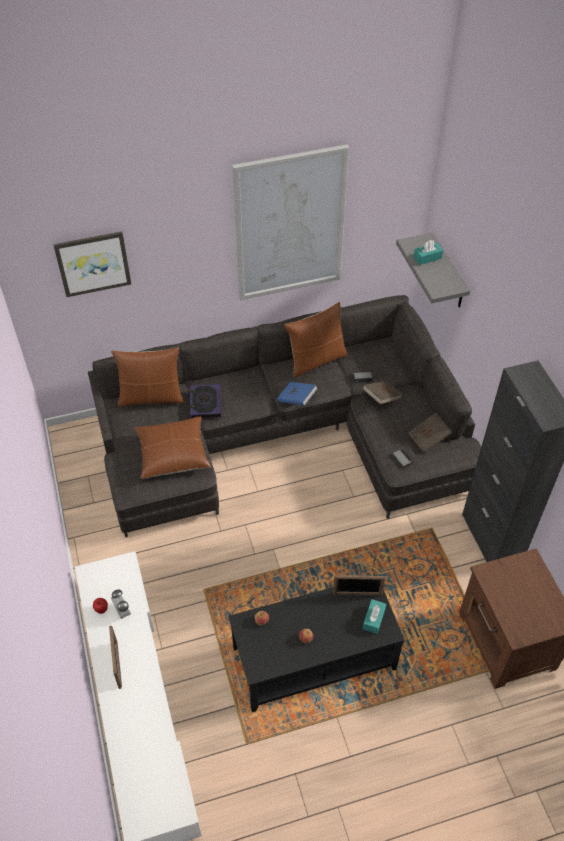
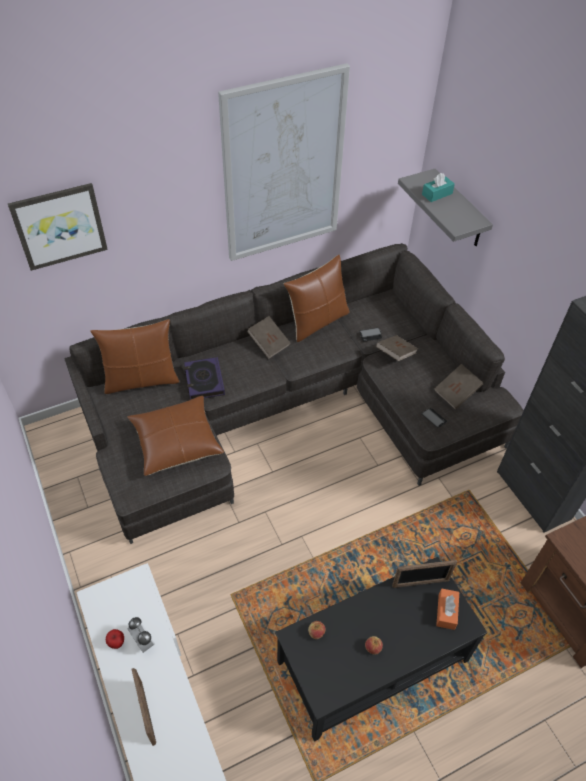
camera: 10 degrees left, 0 degrees up
blue book [277,382,318,406] -> none
turquoise tissue box [363,599,386,634] -> orange tissue box [436,588,459,630]
none -> brown book [247,316,291,359]

